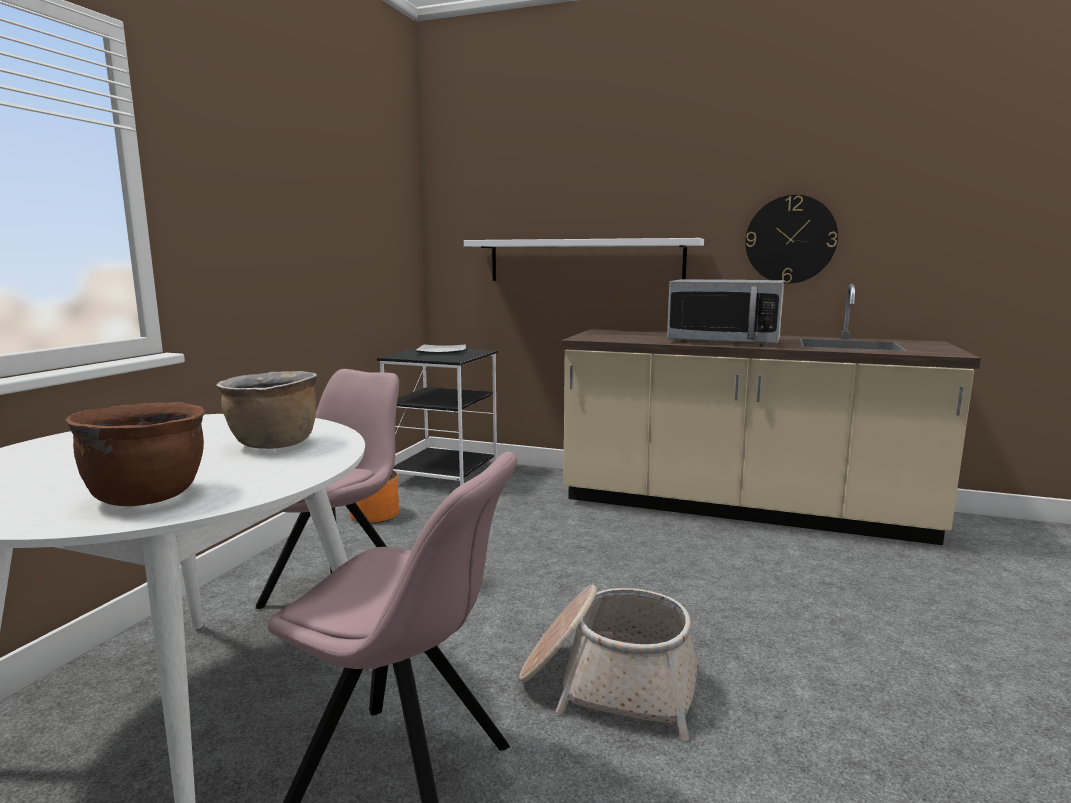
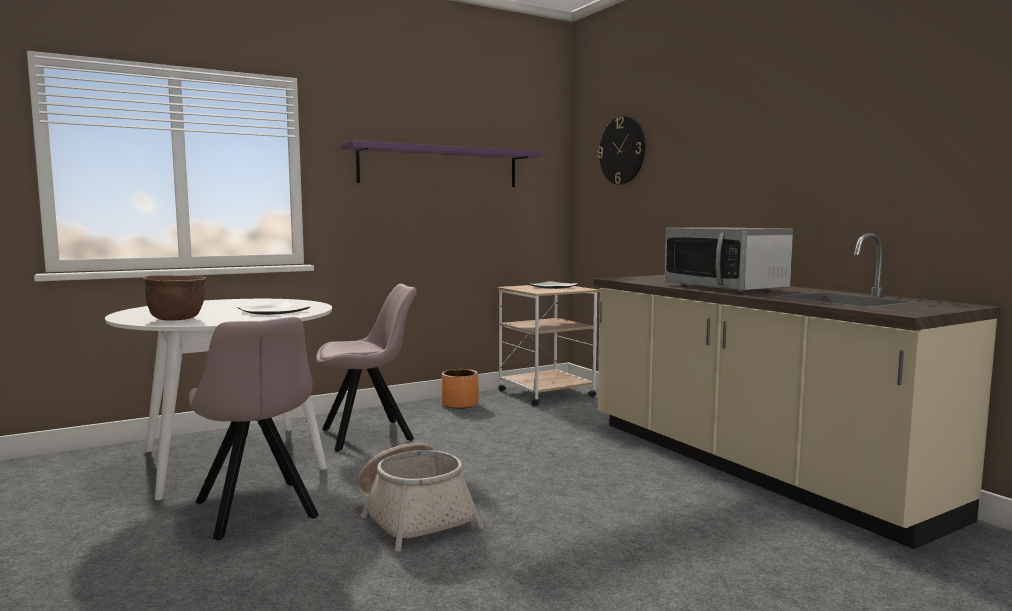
camera: 40 degrees right, 5 degrees down
brown cooking pot [216,371,317,449] -> plate [237,302,310,315]
black cart [377,348,498,489] -> beige cart [497,285,600,406]
white shelf [464,238,704,281] -> none
wall clock [745,195,838,284] -> wall clock moved to [598,116,645,185]
none -> purple shelf [342,140,542,187]

